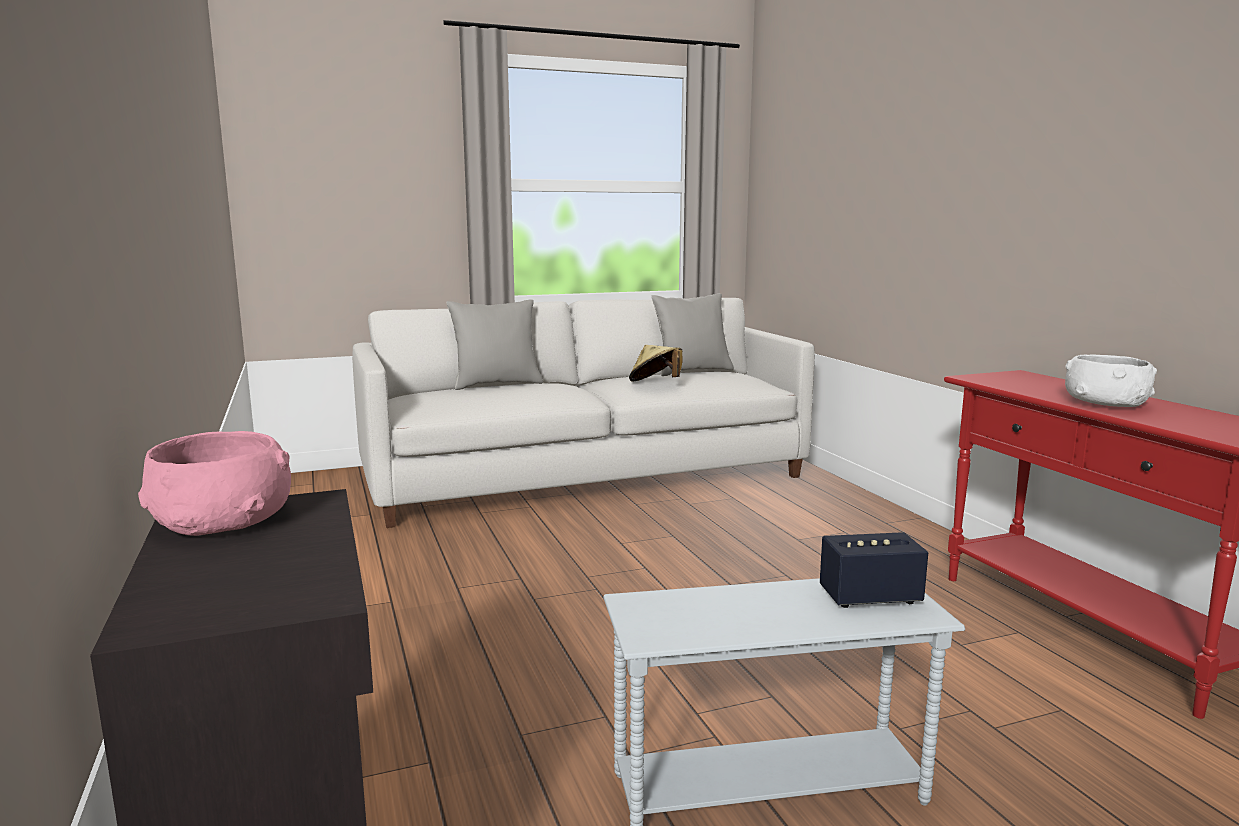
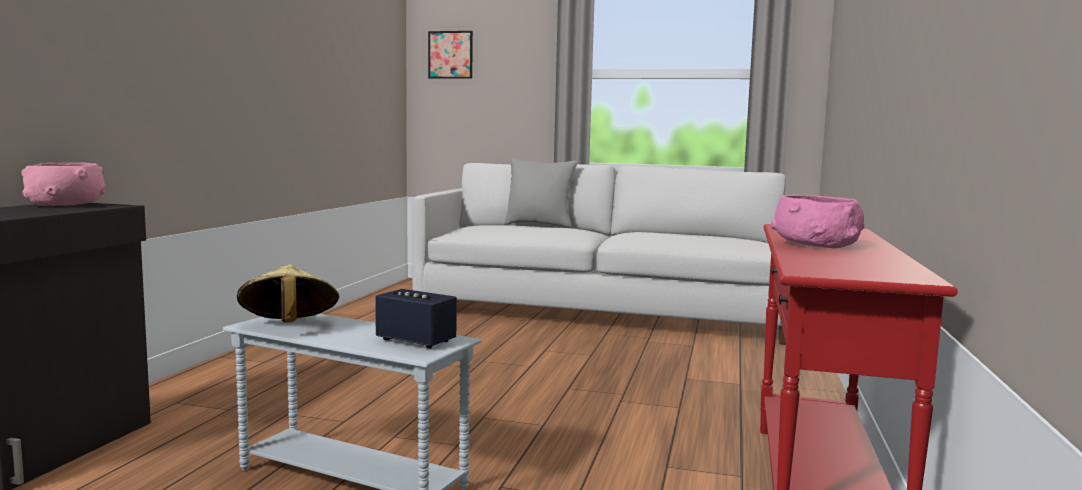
camera: 35 degrees right, 5 degrees down
beige hat [629,345,683,381] -> beige hat moved to [237,264,339,323]
grey pillow [651,293,734,376] -> none
white bowl [1065,354,1157,407] -> pink bowl [771,195,864,248]
none -> picture [428,31,473,79]

